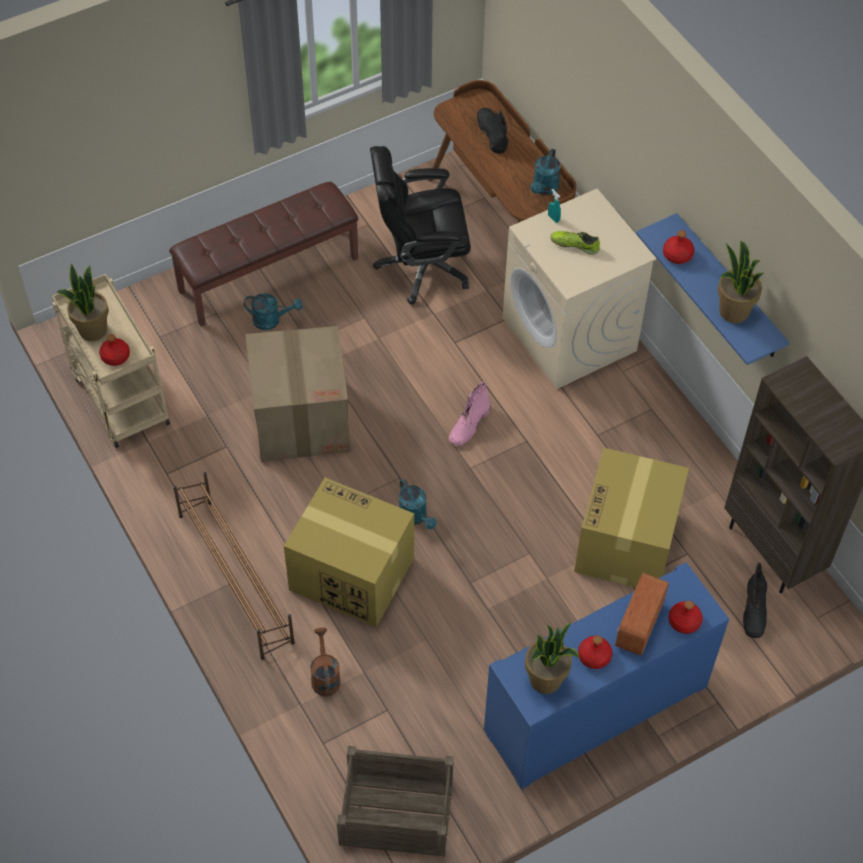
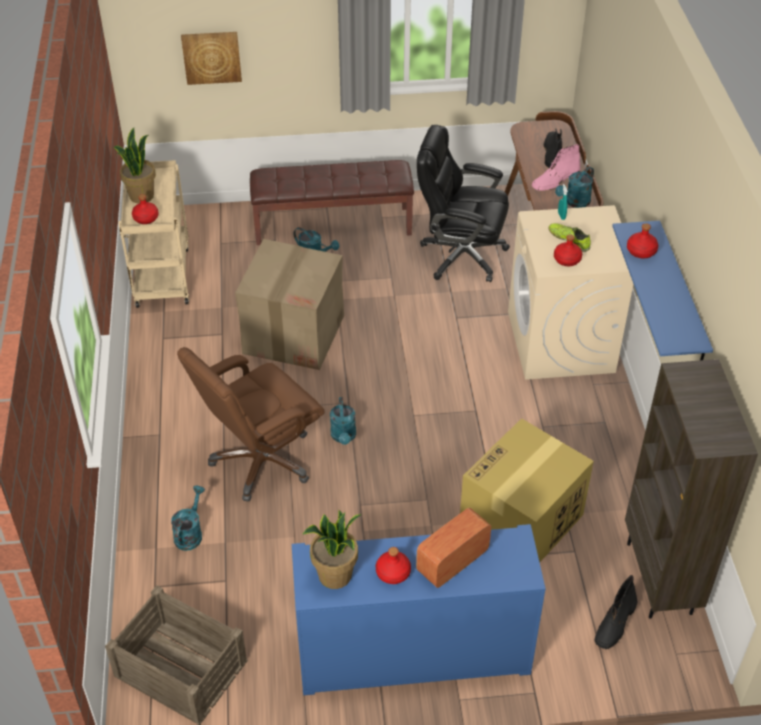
camera: 25 degrees right, 10 degrees down
brown shoe rack [173,472,295,660] -> none
cardboard box [284,478,414,627] -> brown office chair [177,347,325,502]
brown watering can [310,627,341,696] -> turquoise watering can [171,485,205,551]
pink boot [449,381,491,446] -> pink boot moved to [532,144,580,191]
red bottle [669,600,703,634] -> red bottle moved to [554,234,582,266]
potted plant [718,241,764,323] -> none
none -> picture [181,32,242,85]

